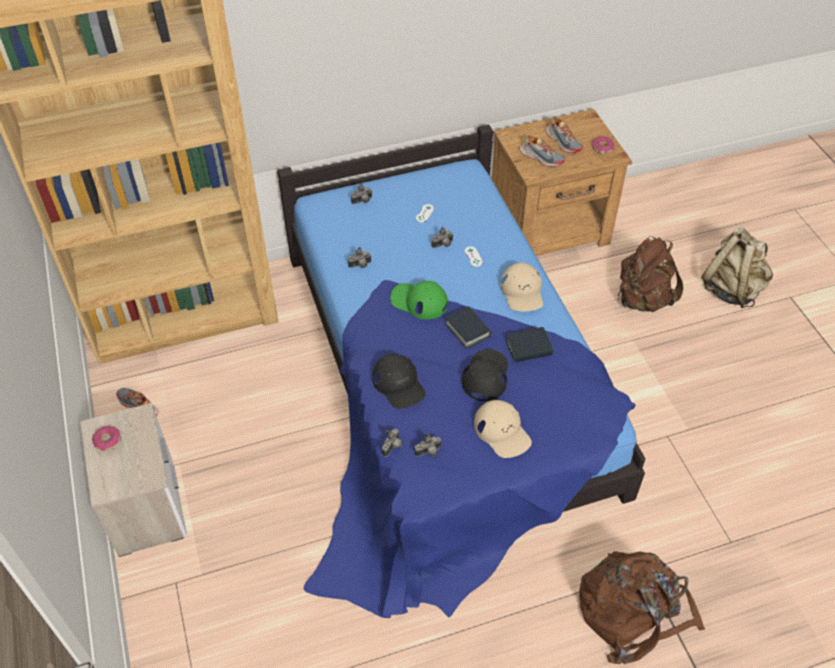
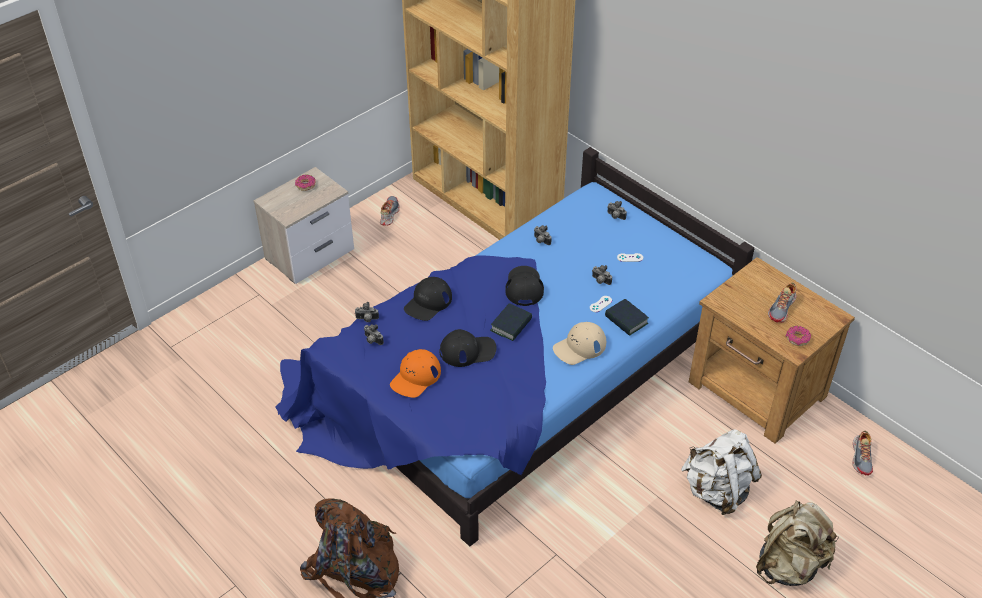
camera: 65 degrees right, 5 degrees down
green cap [390,281,448,319] -> black cap [505,266,544,306]
beige cap [474,400,532,458] -> orange cap [390,349,441,398]
book [506,327,553,362] -> book moved to [605,299,649,336]
shoe [520,135,565,167] -> shoe moved to [852,430,873,475]
brown backpack [617,236,683,312] -> white backpack [681,429,762,515]

